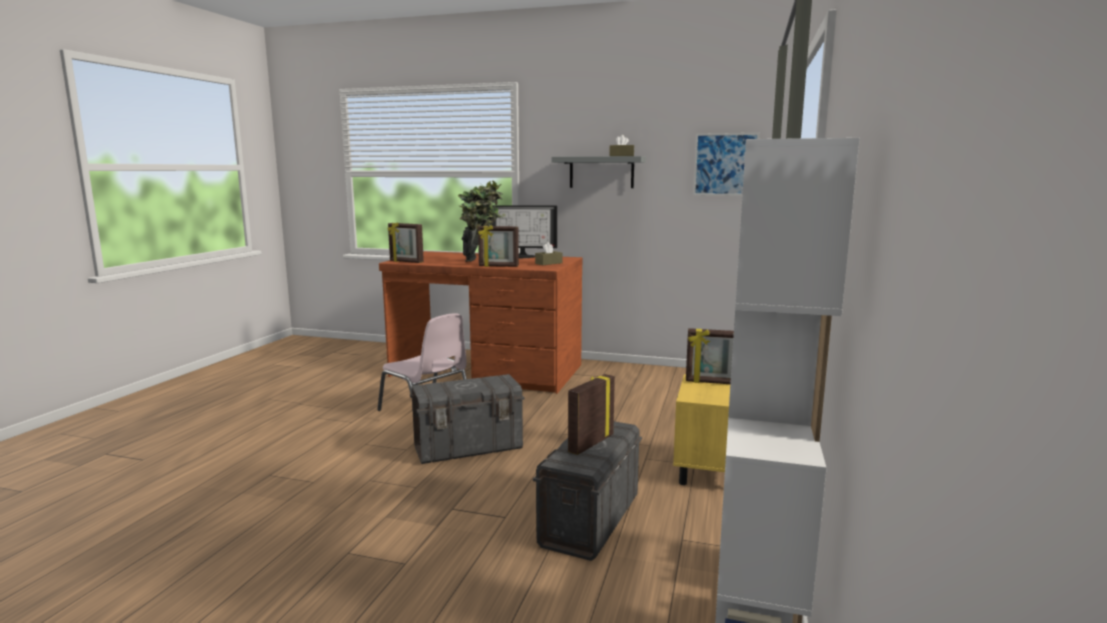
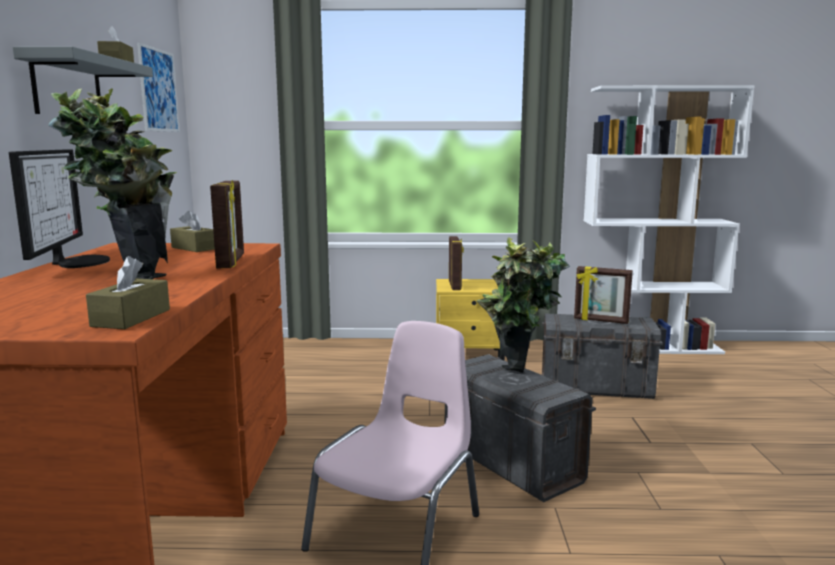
camera: 105 degrees left, 0 degrees up
picture frame [387,222,424,263] -> brown tissue box [86,256,170,329]
none -> potted plant [476,237,570,373]

